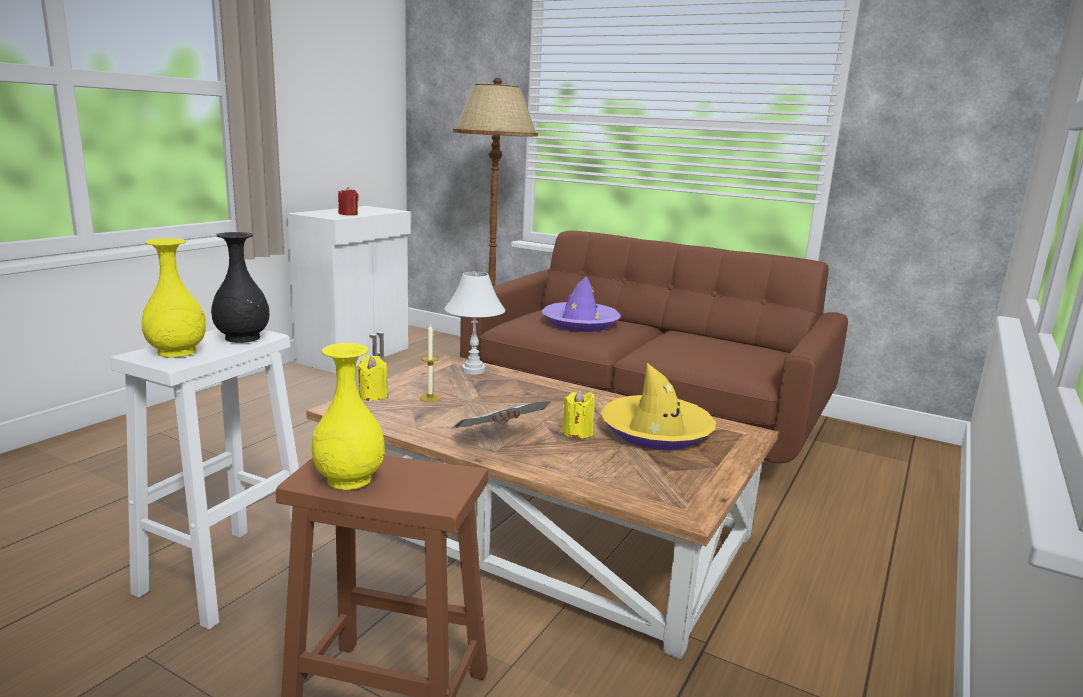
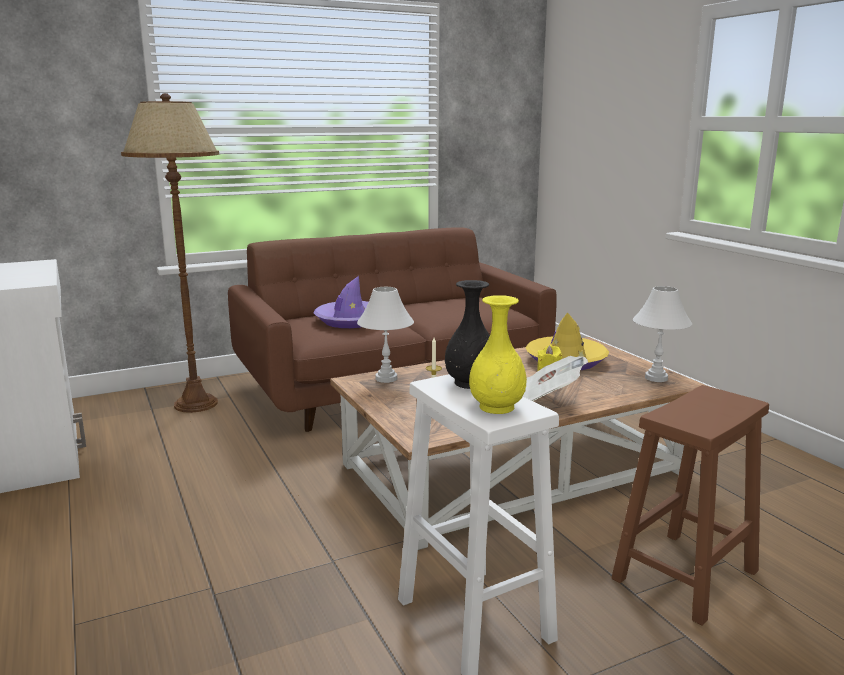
camera: 55 degrees left, 0 degrees up
yellow vase [312,343,385,490] -> none
red candle [338,187,359,215] -> none
yellow candle [357,356,388,401] -> none
none -> white table lamp [633,286,692,382]

